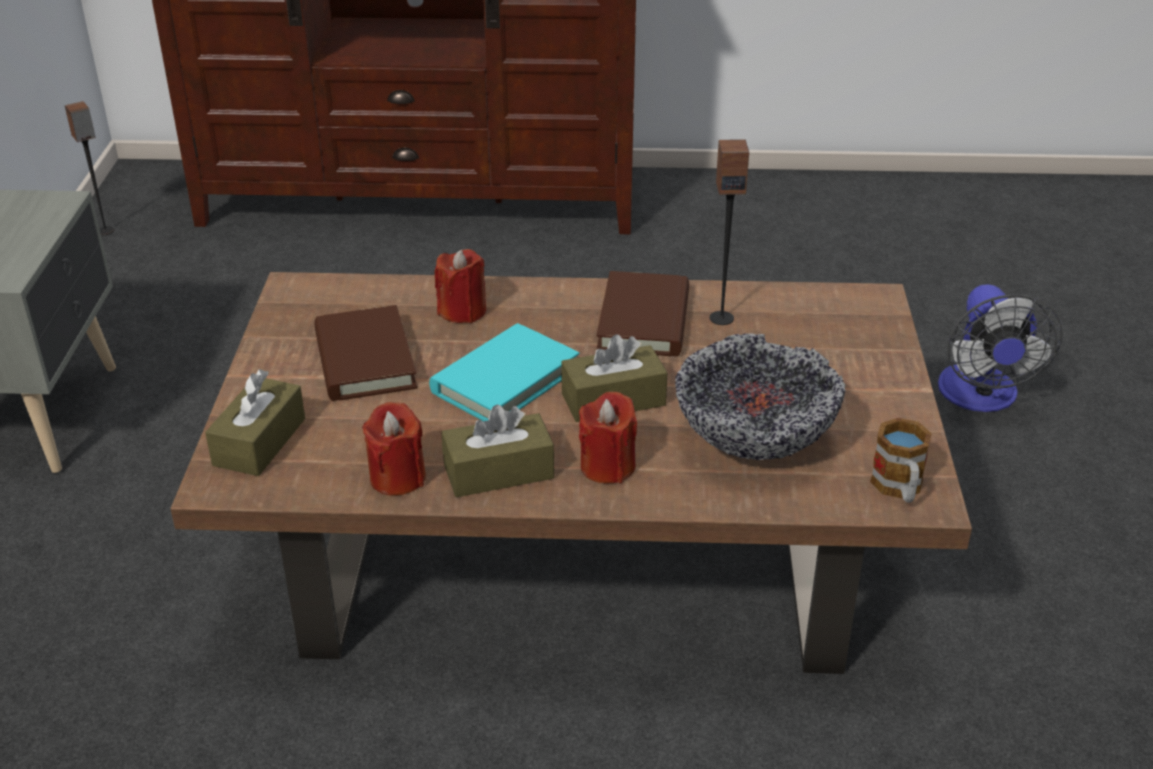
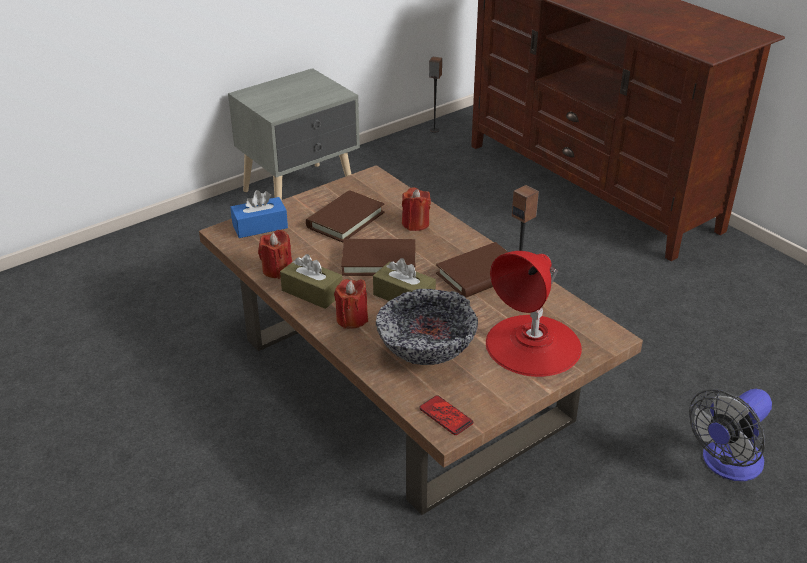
camera: 50 degrees right, 0 degrees up
brown tissue box [205,369,305,476] -> blue tissue box [230,190,288,238]
turquoise book [429,323,579,421] -> brown book [341,239,415,276]
mug [870,418,932,503] -> phone [419,395,473,435]
none -> red table lamp [486,251,582,377]

